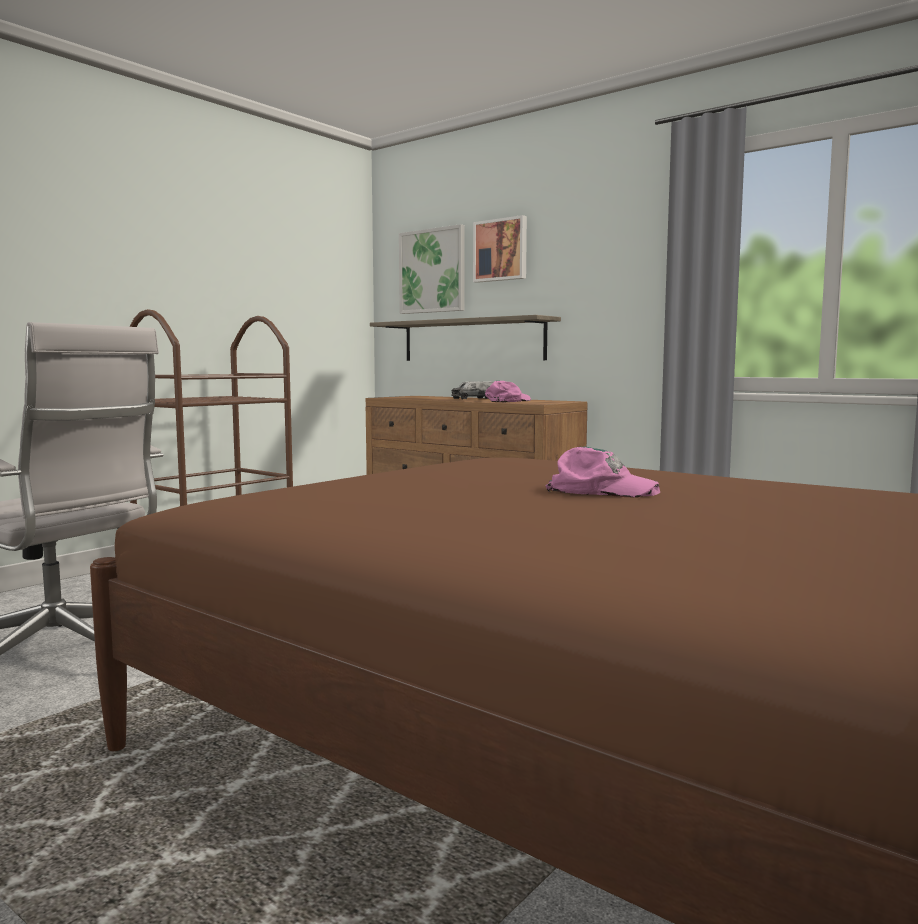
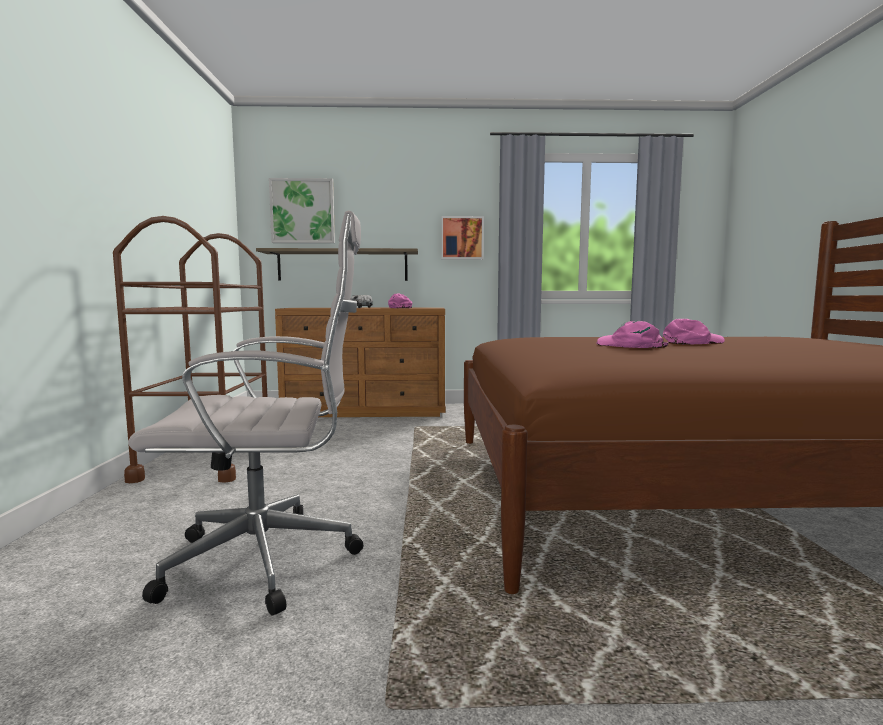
camera: 40 degrees left, 0 degrees up
picture [473,215,527,283] -> picture moved to [441,216,484,260]
none -> pink cap [596,321,669,348]

